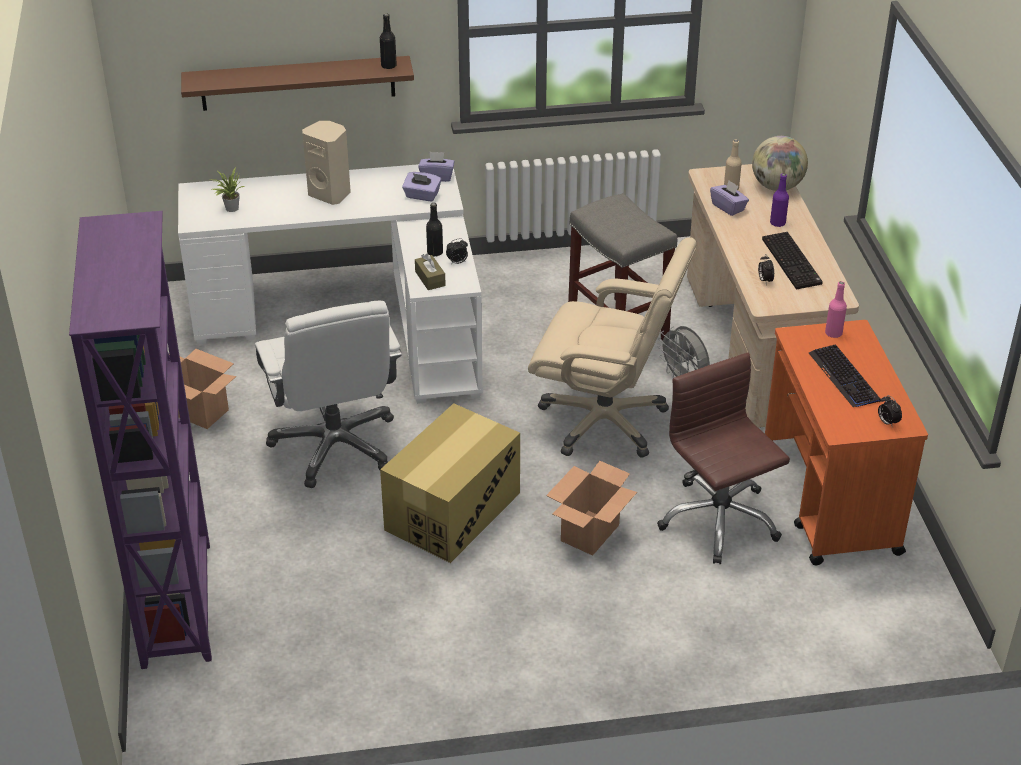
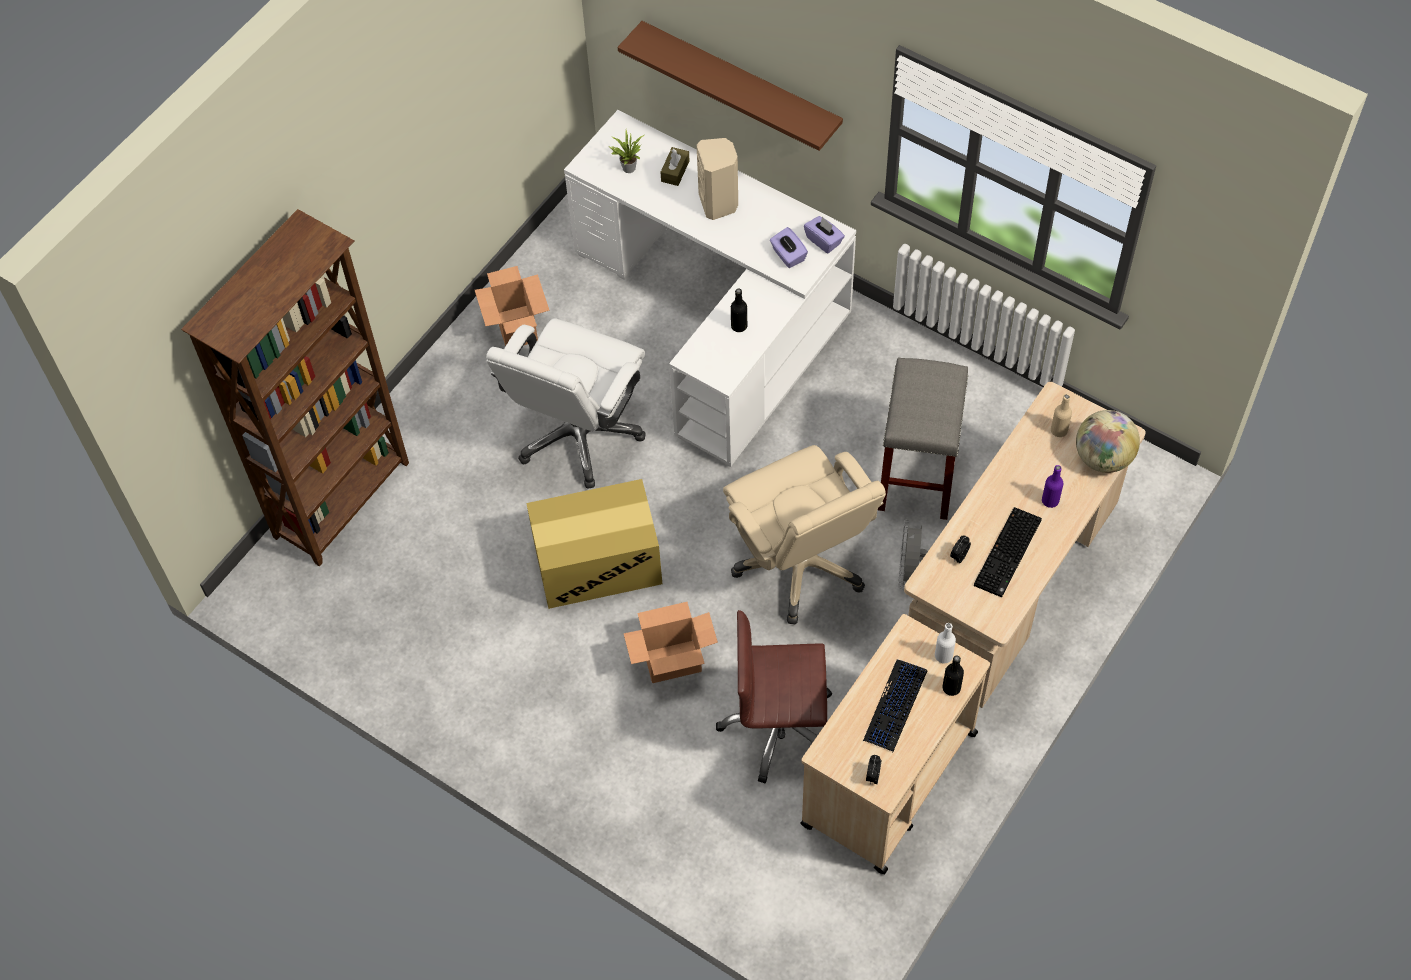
camera: 45 degrees right, 20 degrees up
purple bookcase [69,211,212,669] -> brown bookcase [181,209,409,566]
black bottle [380,14,397,69] -> black bottle moved to [943,655,964,696]
brown tissue box [415,254,446,290] -> brown tissue box moved to [661,147,690,186]
alarm clock [446,239,468,264] -> none
brown office chair [657,353,790,564] -> brown office chair turned 105 degrees counterclockwise [716,610,832,783]
purple tissue box [710,180,749,216] -> none
orange cart [765,320,928,565] -> beige cart [801,614,990,875]
pink bottle [825,281,847,338] -> white bottle [935,623,956,664]

